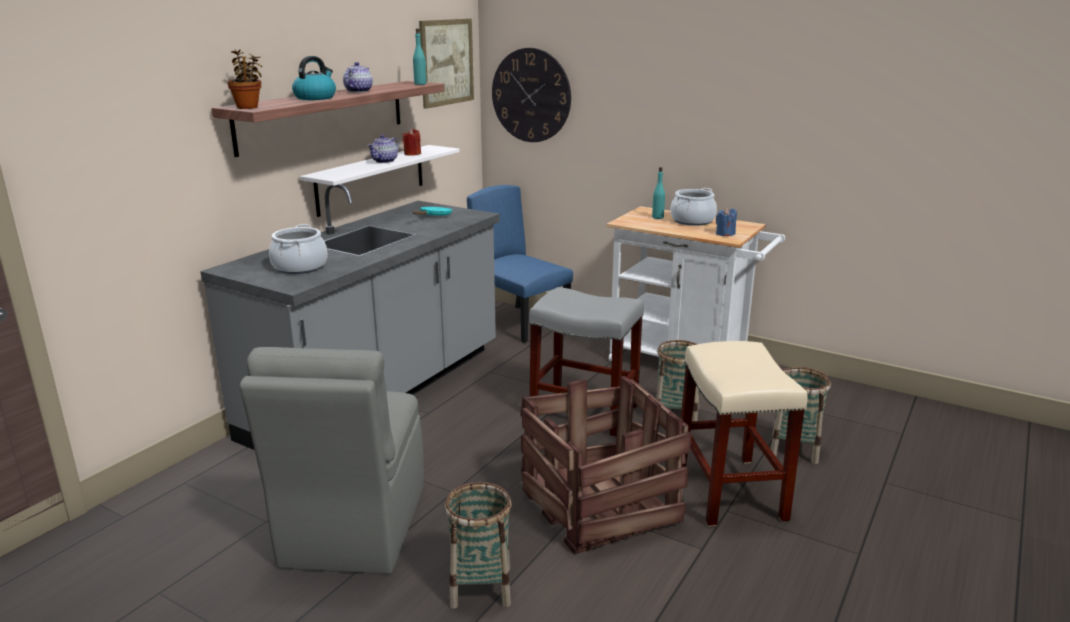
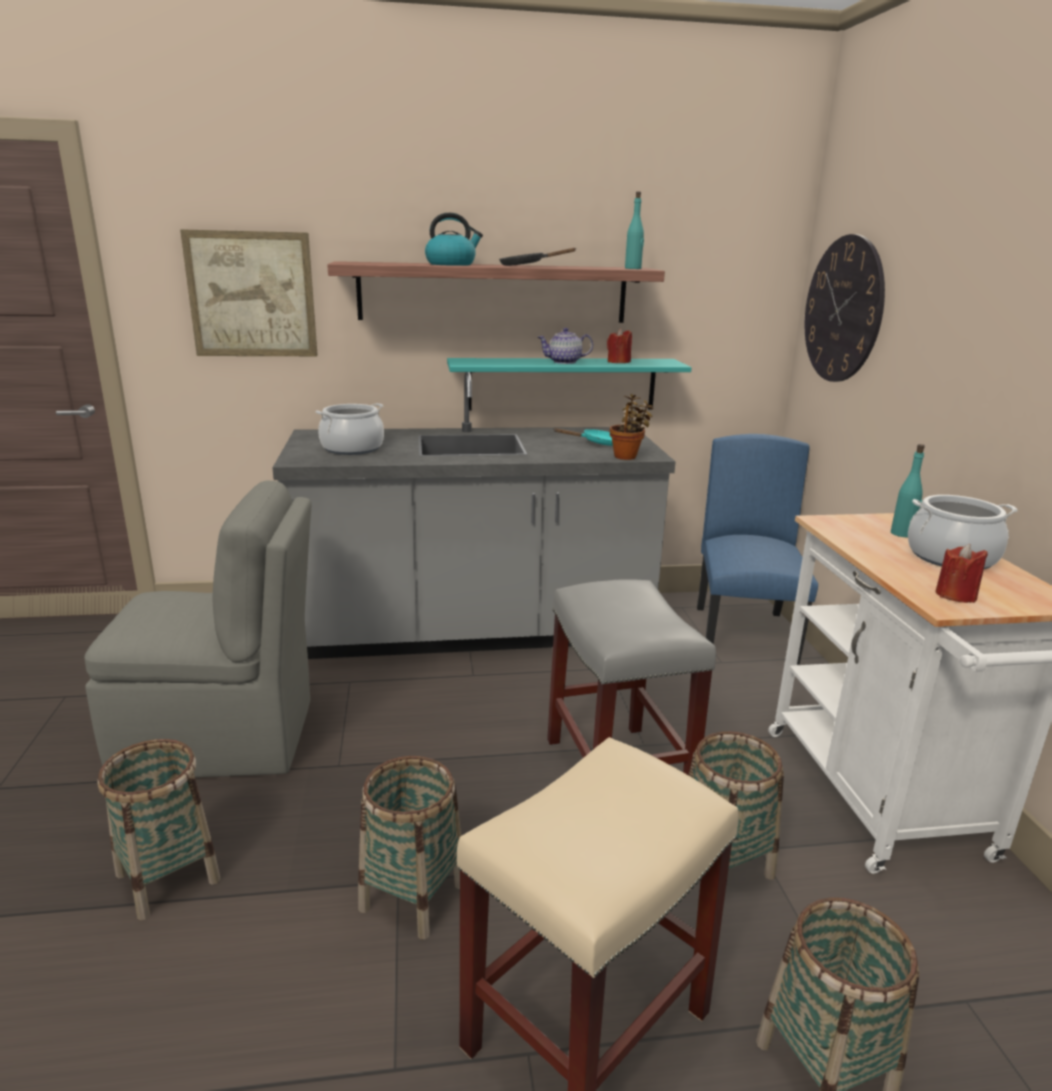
camera: 50 degrees right, 0 degrees up
potted plant [227,50,262,109] -> potted plant moved to [610,394,654,460]
grey chair [240,347,424,574] -> grey chair turned 150 degrees counterclockwise [84,480,312,778]
white shelf [300,145,460,217] -> turquoise shelf [447,358,692,411]
teapot [343,62,373,93] -> black frying pan [499,248,577,266]
picture [419,19,474,109] -> picture moved to [180,229,318,356]
crate [520,376,691,555] -> basket [358,756,461,940]
blue candle [716,207,737,236] -> red candle [935,544,988,603]

